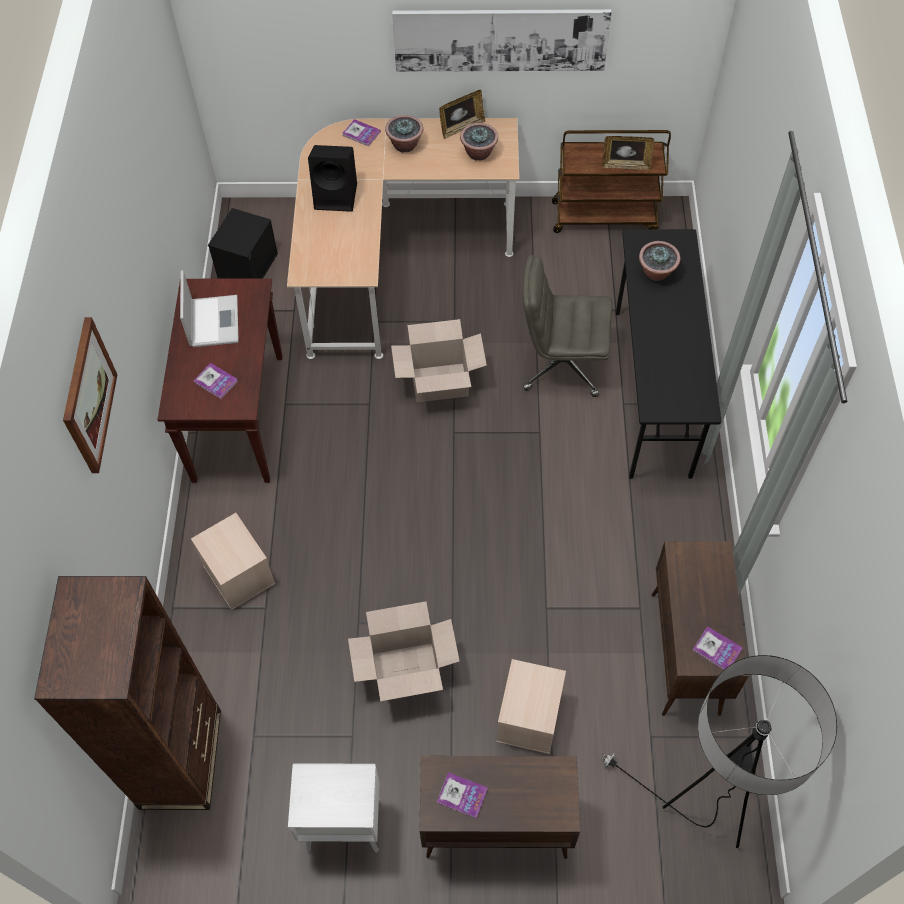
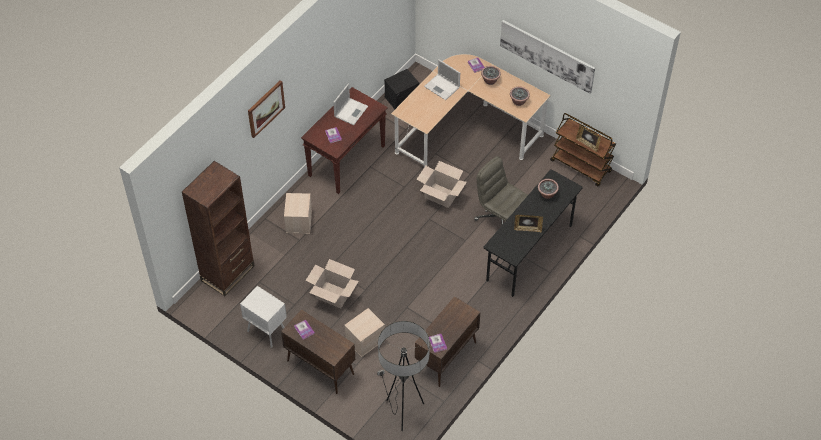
camera: 35 degrees right, 5 degrees down
black speaker [308,145,357,212] -> laptop [424,59,460,100]
picture frame [439,90,486,139] -> picture frame moved to [514,215,543,233]

